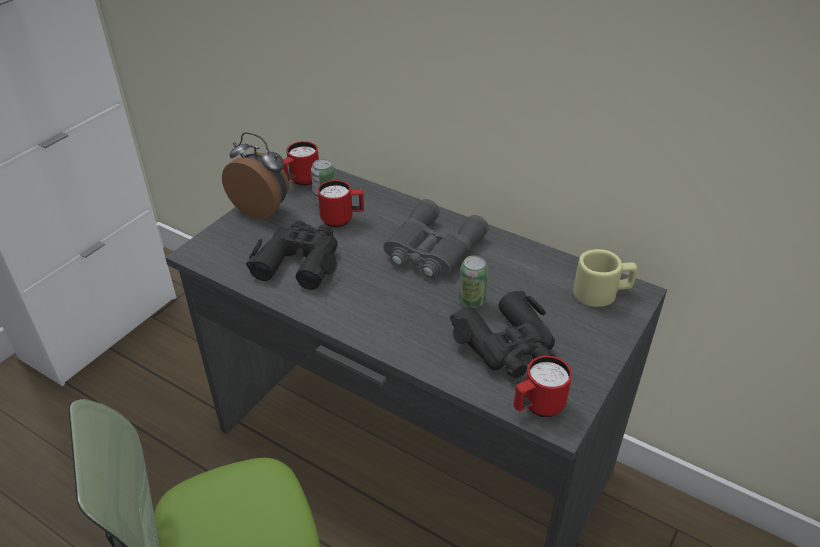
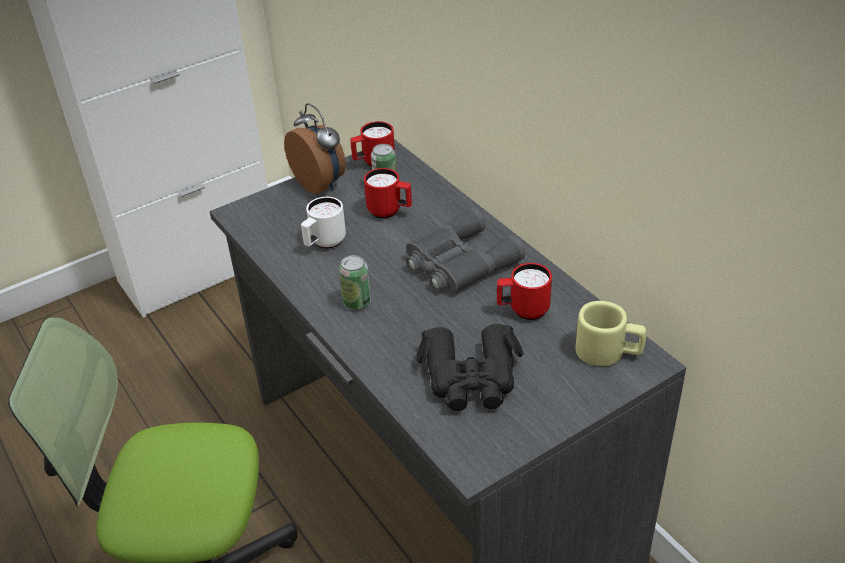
camera: 25 degrees right, 0 degrees up
black binoculars [246,221,338,290] -> white mug [301,197,346,249]
can [459,255,488,308] -> can moved to [339,255,371,310]
red mug [514,355,572,417] -> red mug moved to [497,263,552,320]

